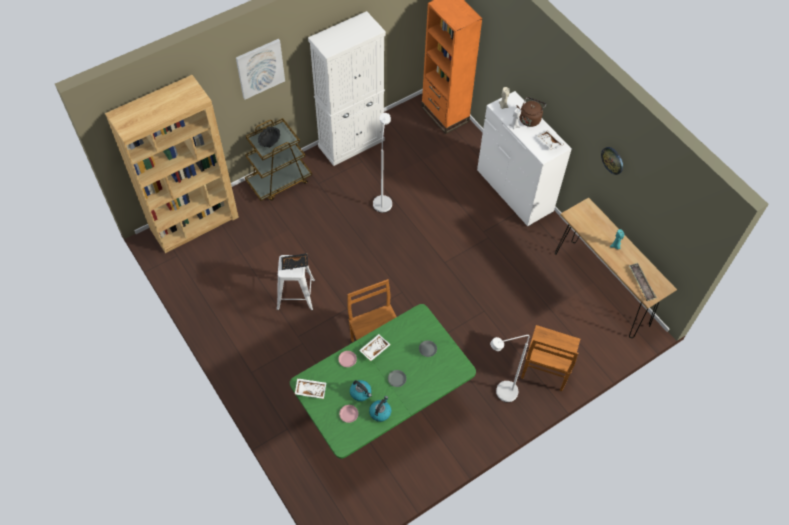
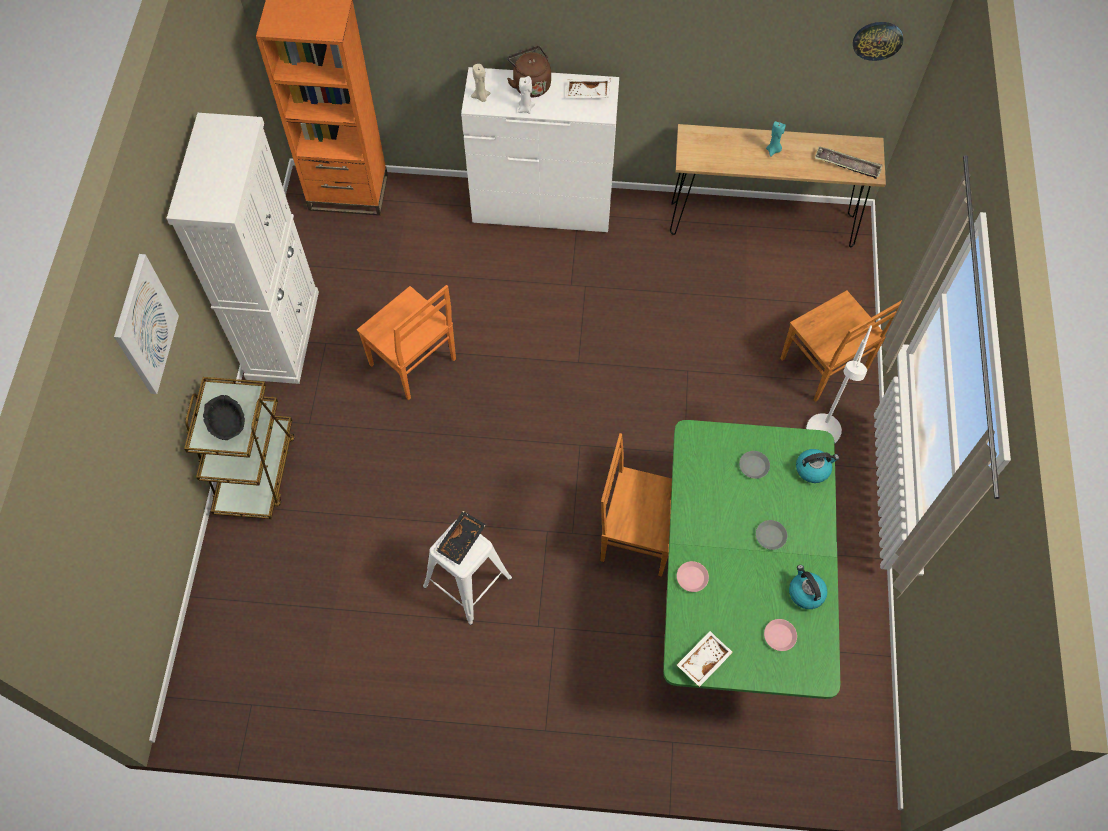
camera: 50 degrees left, 5 degrees up
brown bookcase [105,75,239,253] -> none
kettle [350,380,372,401] -> kettle moved to [796,449,839,483]
white tray [359,334,391,361] -> none
white floor lamp [373,113,392,213] -> orange chair [357,285,456,400]
wall clock [601,147,623,175] -> wall clock moved to [853,22,903,61]

